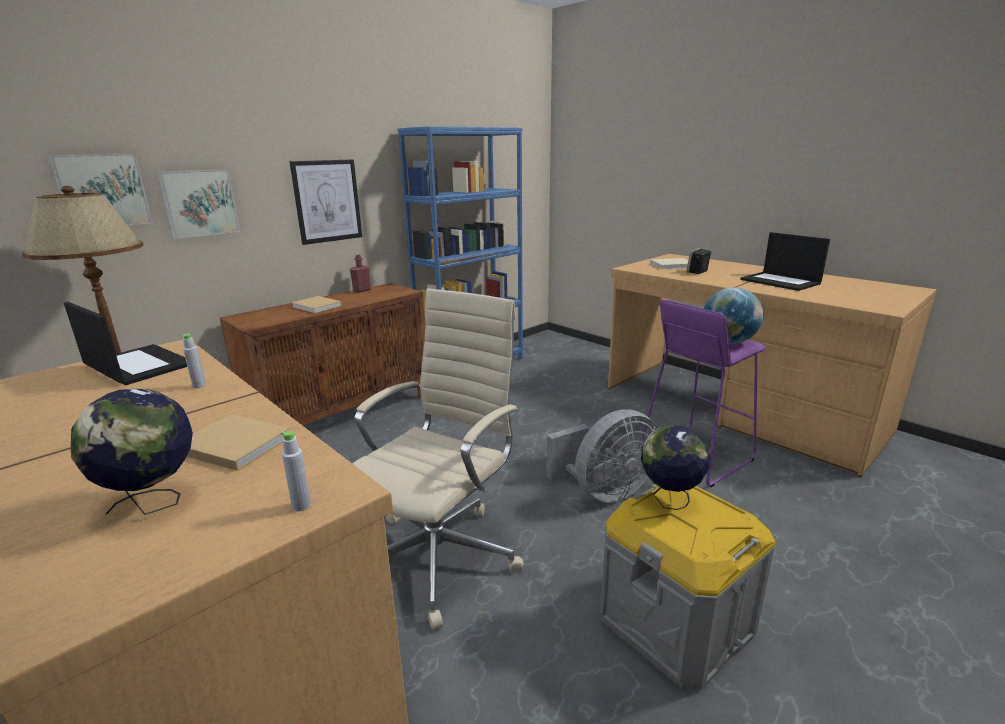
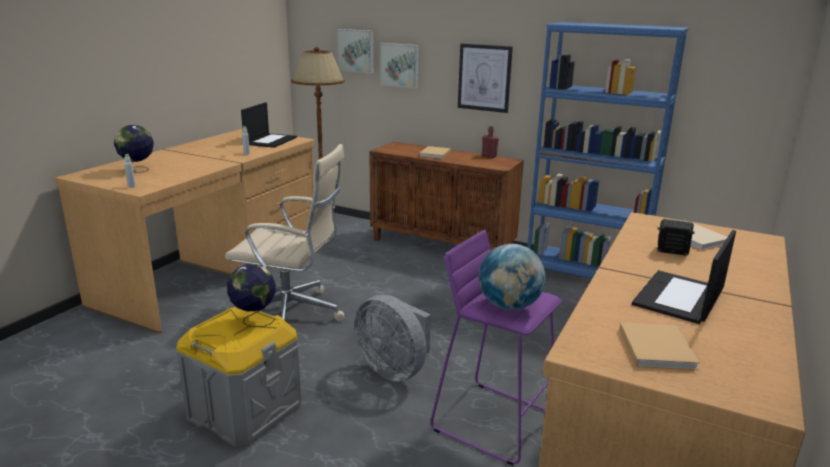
camera: 70 degrees right, 0 degrees up
beige book [187,414,290,471] -> beige book moved to [619,322,700,370]

